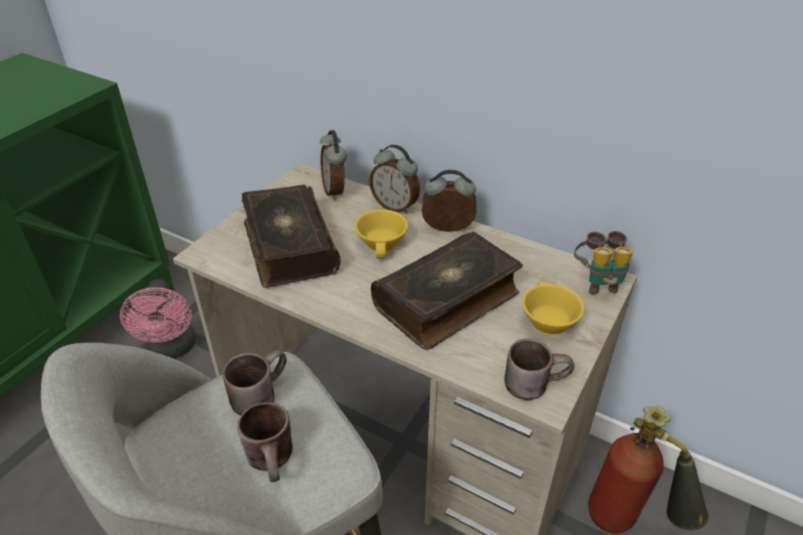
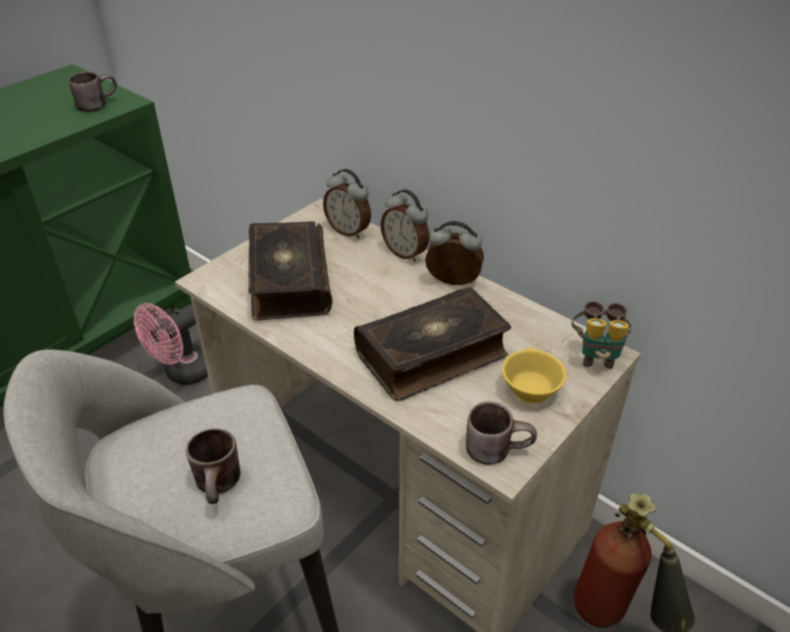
camera: 10 degrees right, 0 degrees up
pink fan [120,279,196,358] -> pink fan turned 45 degrees clockwise [133,303,208,385]
brown mug [223,349,287,416] -> brown mug moved to [69,72,117,112]
alarm clock [320,130,347,200] -> alarm clock turned 45 degrees counterclockwise [323,169,371,239]
yellow cup [355,209,408,259] -> none

